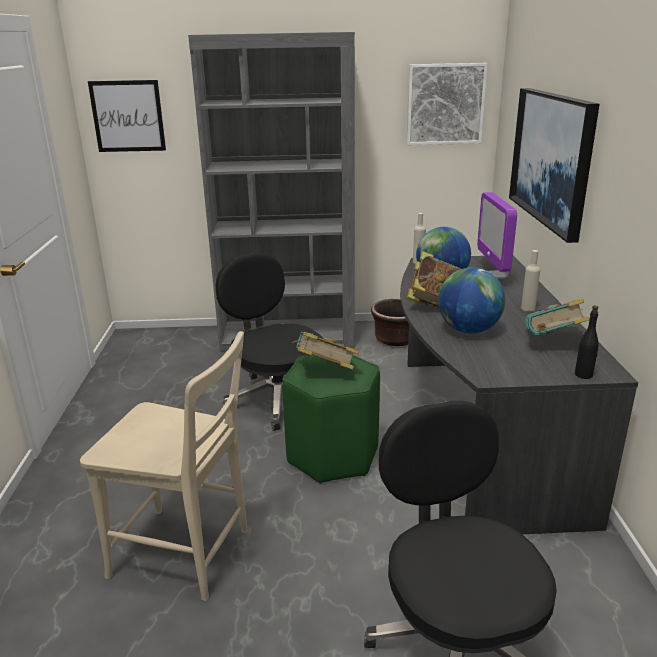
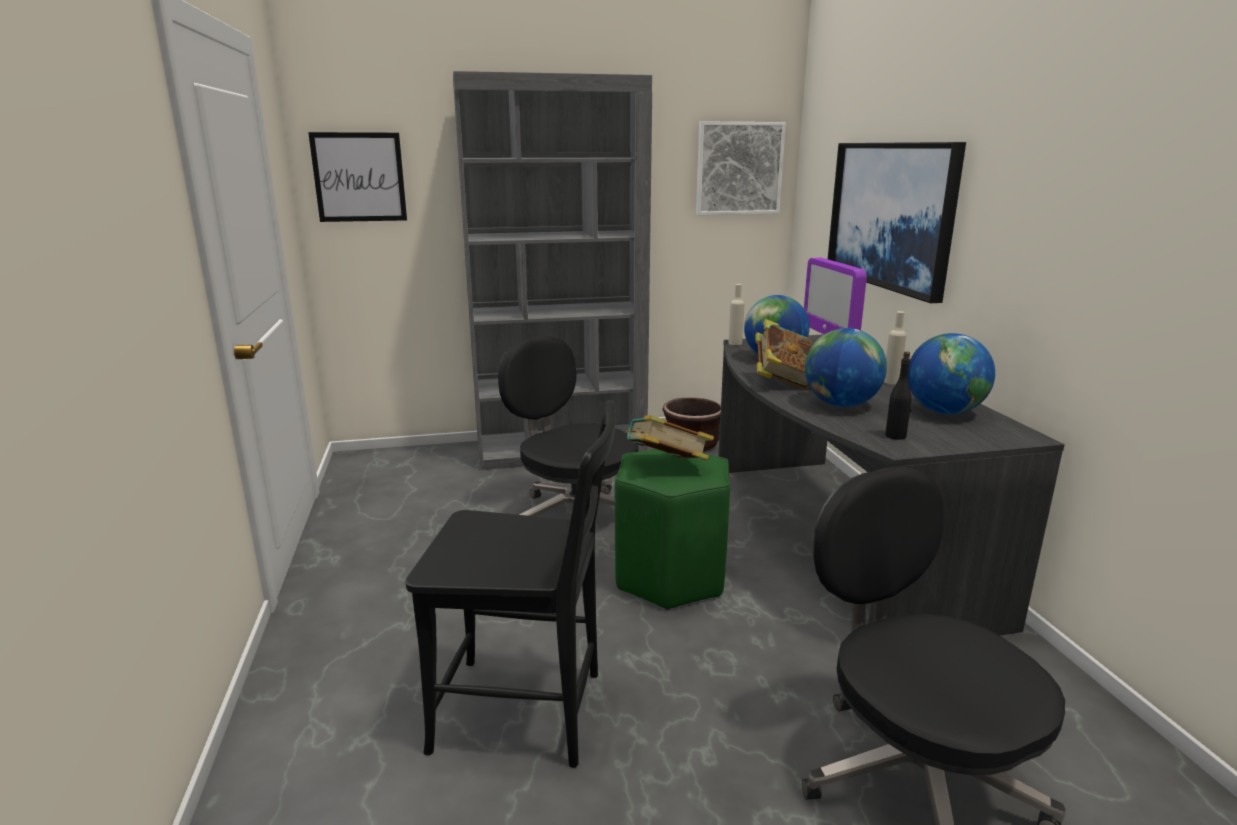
camera: 10 degrees left, 5 degrees down
beige chair [80,331,248,601] -> black chair [405,400,616,768]
book [525,299,590,335] -> globe [908,333,995,414]
black bottle [575,305,599,379] -> black bottle moved to [885,352,912,440]

